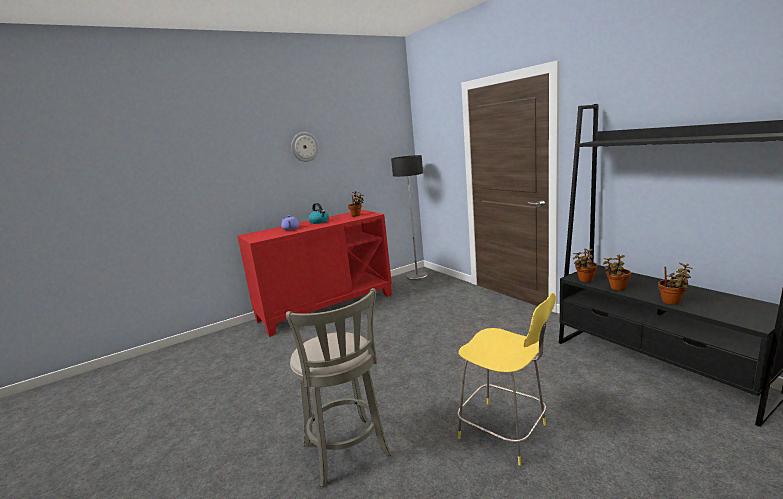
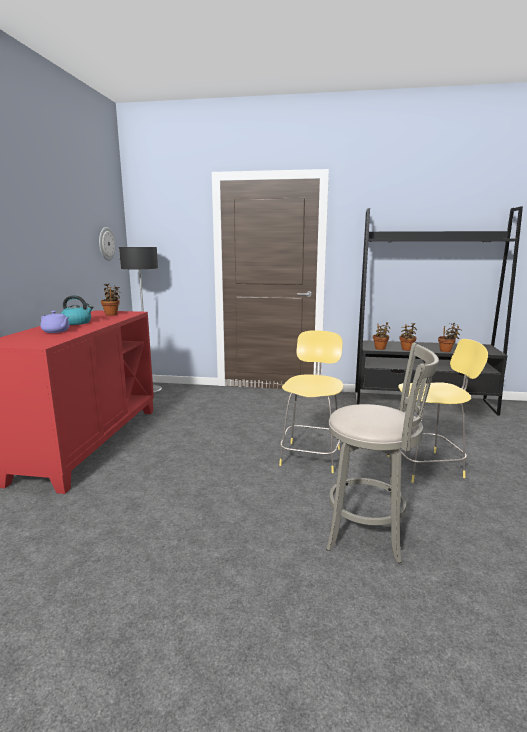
camera: 50 degrees left, 0 degrees up
wall clock [291,132,319,162] -> wall clock moved to [99,227,116,261]
none -> yellow stool [279,330,343,473]

